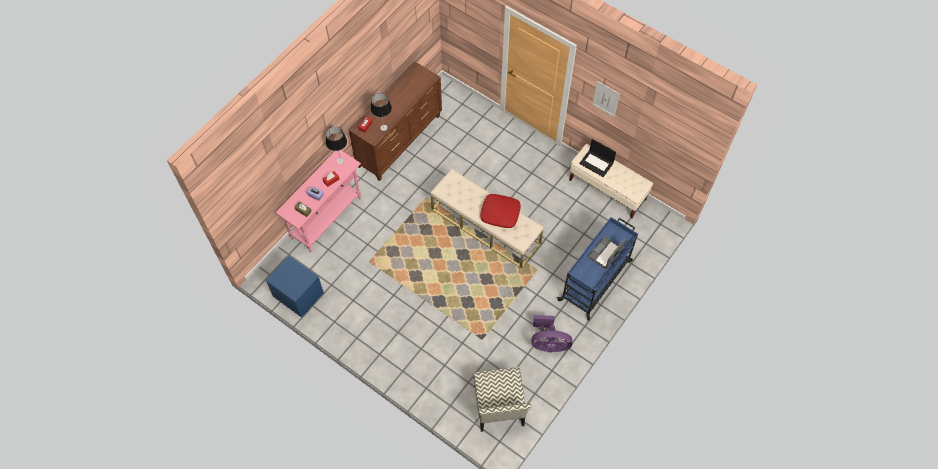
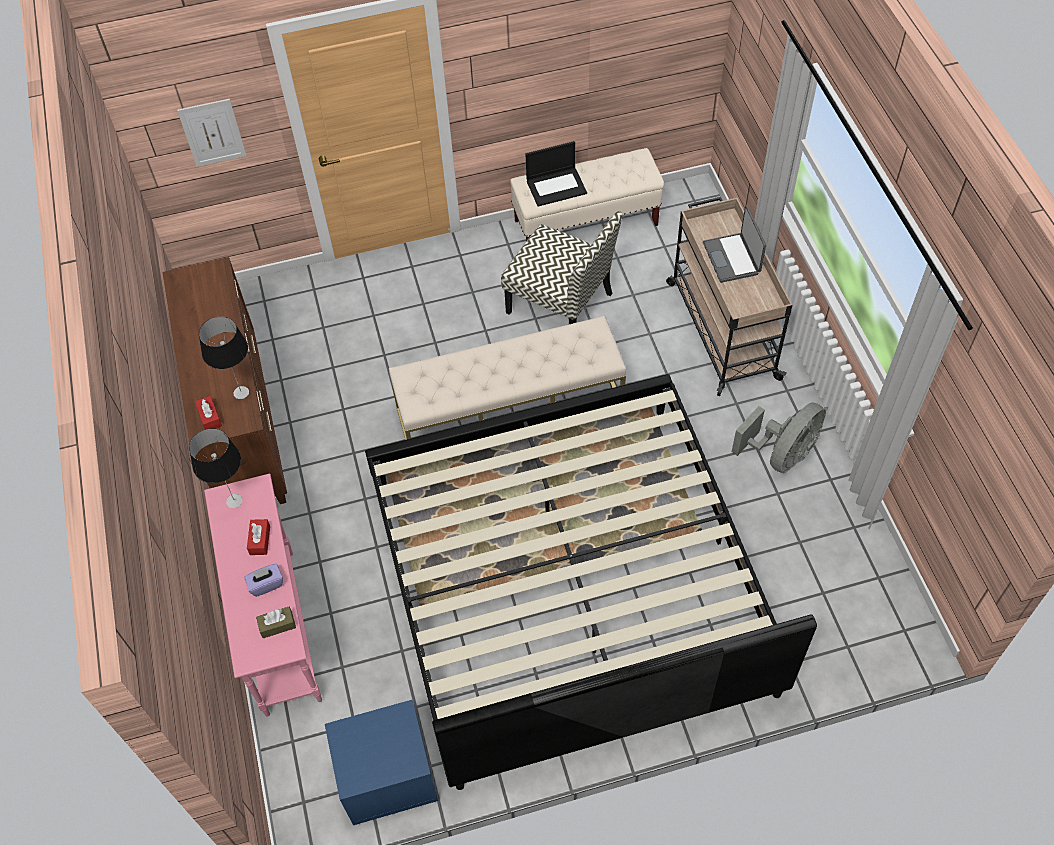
camera: 50 degrees left, 5 degrees down
chair [474,367,532,432] -> chair moved to [501,211,622,324]
red pillow [480,194,521,228] -> none
purple fan [531,315,573,352] -> grey fan [732,402,826,473]
blue cart [557,217,638,320] -> beige cart [666,197,793,396]
picture [592,81,620,117] -> picture moved to [177,99,247,167]
none -> bed [365,374,817,790]

